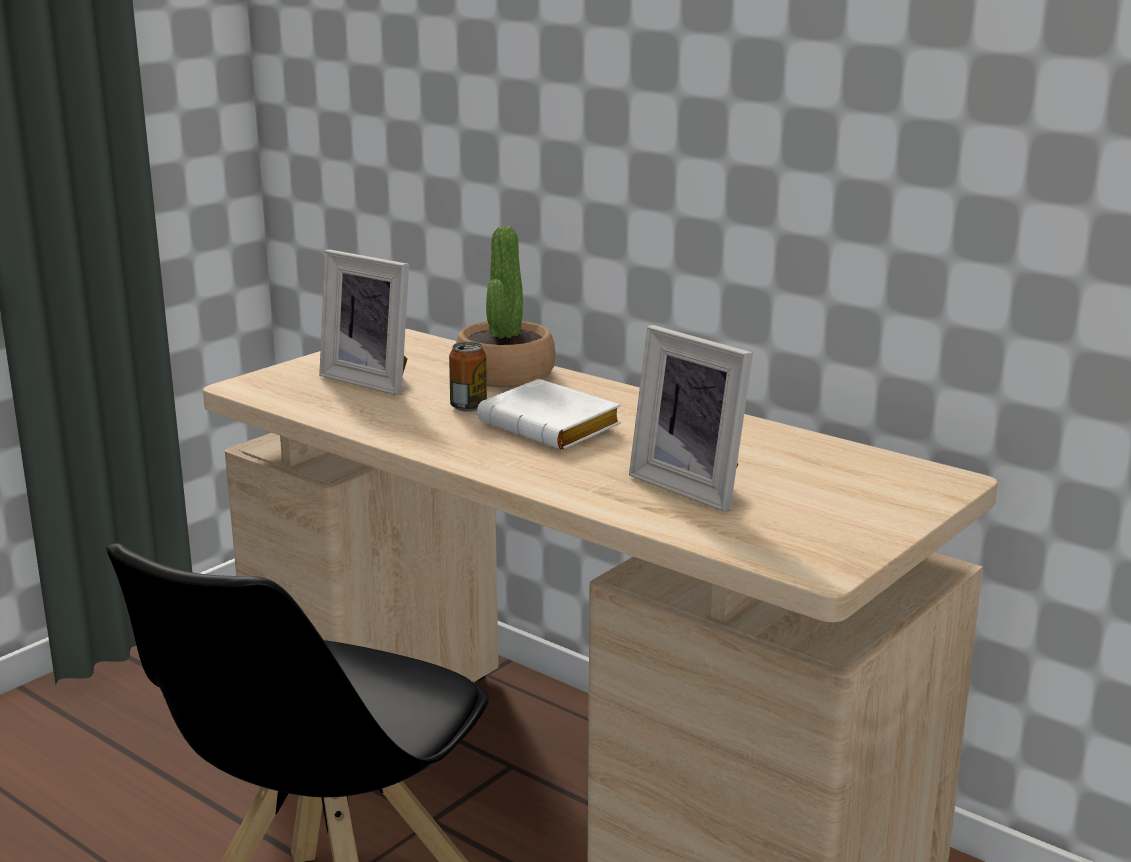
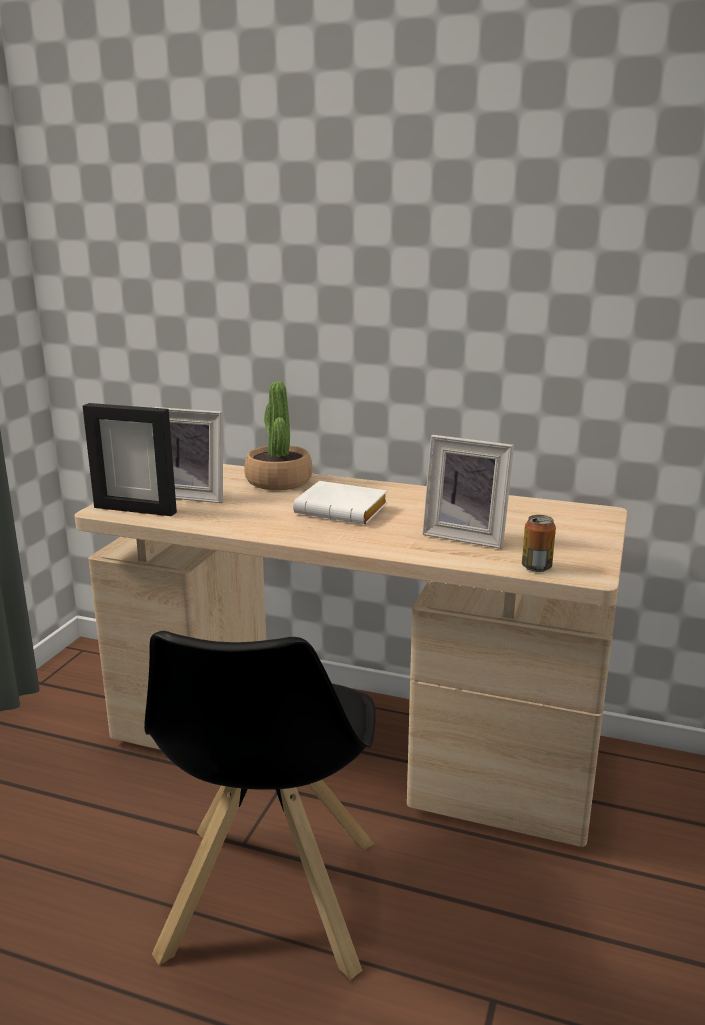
camera: 20 degrees left, 0 degrees up
can [449,342,487,412] -> can moved to [522,515,556,572]
none -> picture frame [83,403,177,516]

